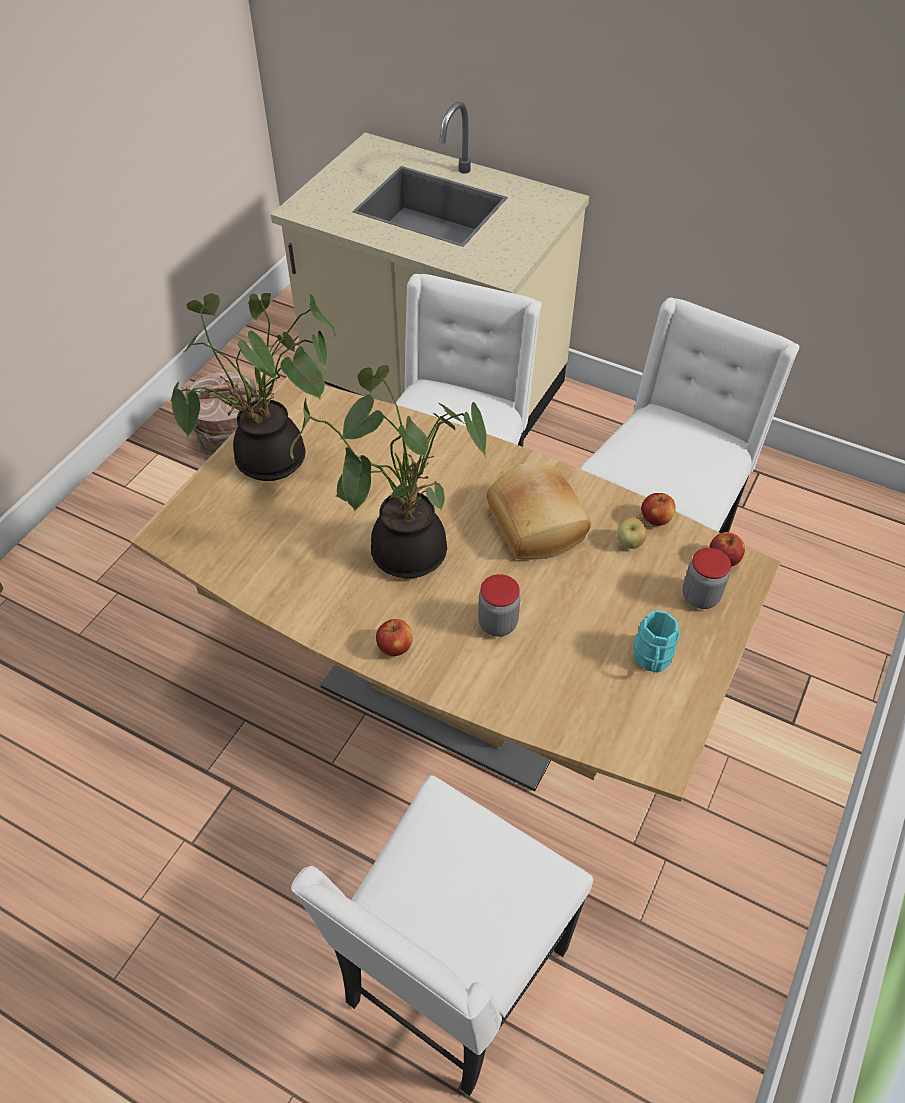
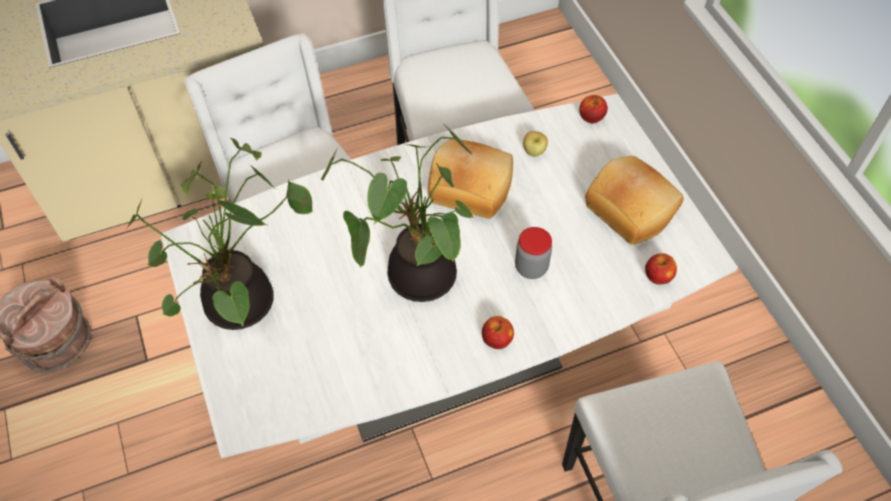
camera: 50 degrees left, 5 degrees up
brown dining table [130,377,781,802] -> white dining table [160,94,738,458]
turquoise mug [633,610,680,673] -> bread [585,156,684,245]
apple [641,493,676,526] -> apple moved to [645,253,677,285]
jar [682,548,731,609] -> none

